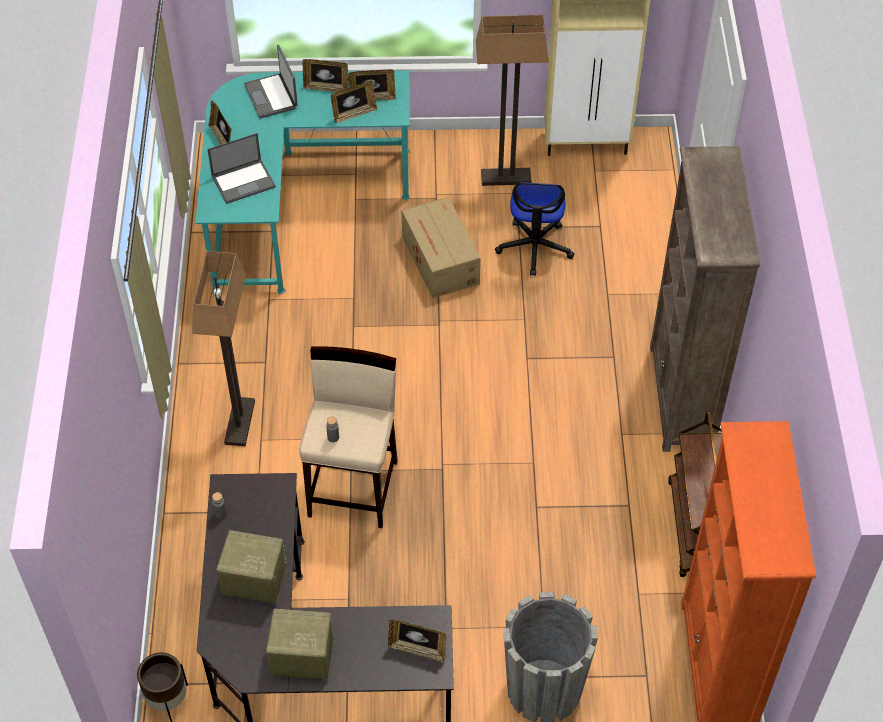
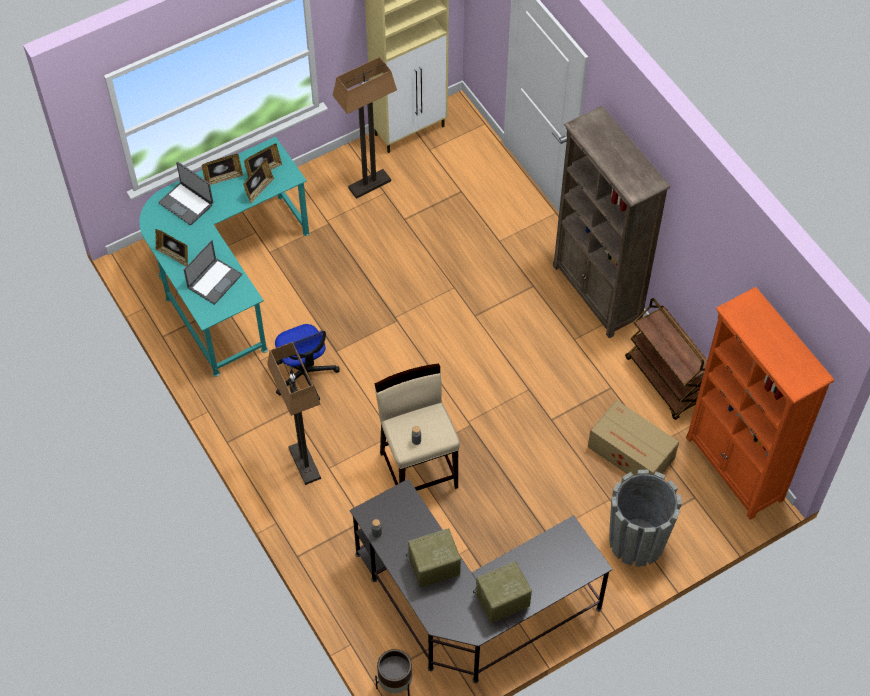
camera: 30 degrees left, 5 degrees up
picture frame [388,619,446,663] -> none
cardboard box [402,197,481,298] -> cardboard box moved to [588,400,679,476]
office chair [495,182,574,276] -> office chair moved to [275,324,340,400]

